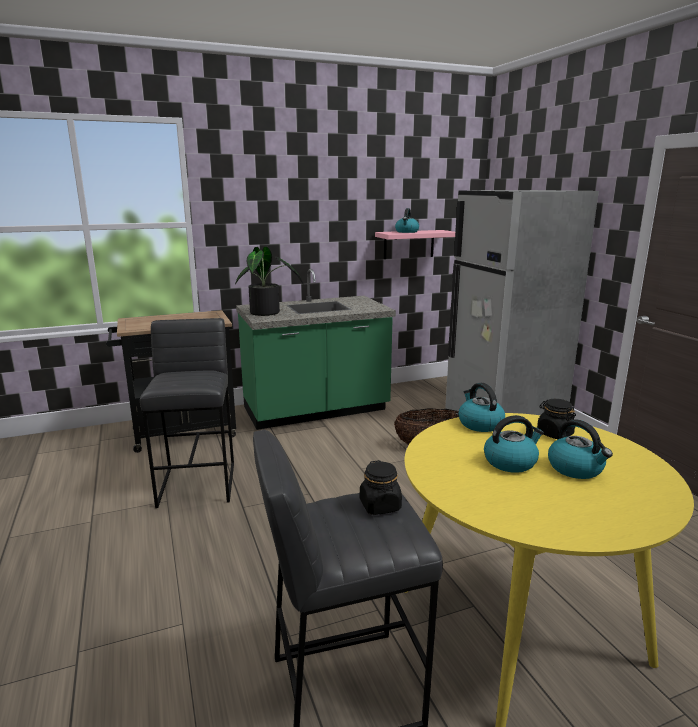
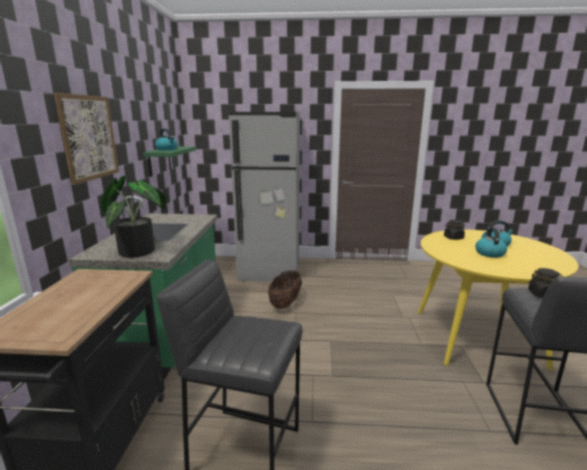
camera: 65 degrees left, 0 degrees up
pink shelf [375,230,455,259] -> green shelf [143,146,196,177]
kettle [458,383,505,432] -> none
none -> picture [54,93,119,185]

